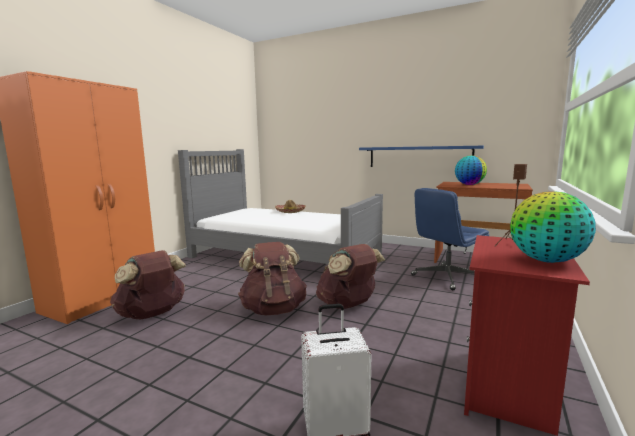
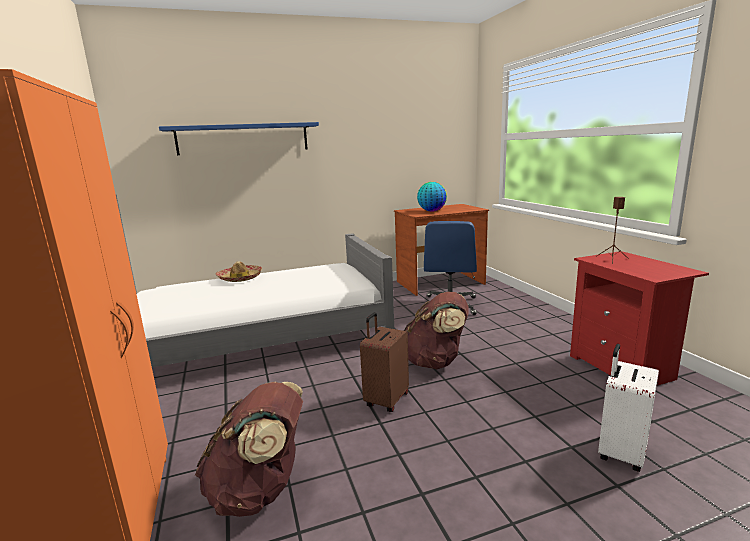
camera: 45 degrees left, 5 degrees up
brown backpack [238,242,307,316] -> brown suitcase [360,312,409,412]
blue shelf [359,146,484,167] -> blue shelf moved to [159,122,319,155]
globe [510,191,596,263] -> none

